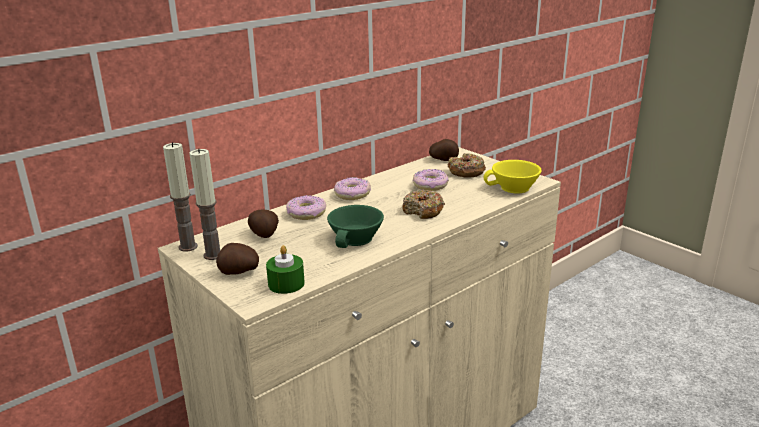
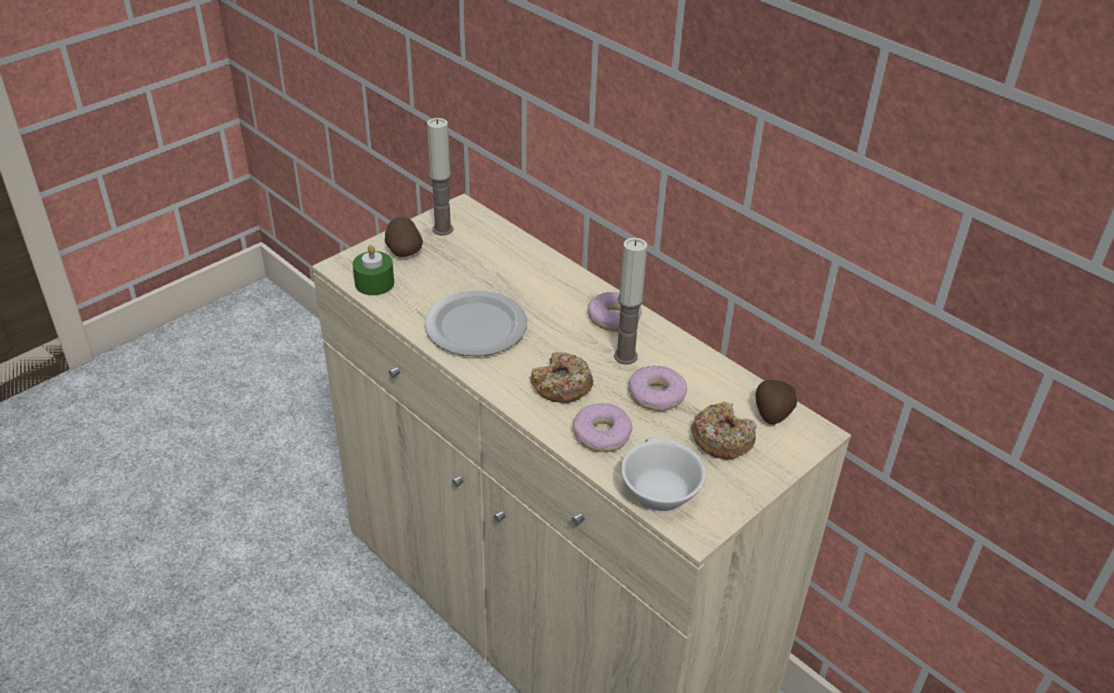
camera: 85 degrees right, 15 degrees up
candle [163,142,198,252] -> candle moved to [614,237,647,364]
potato [248,209,279,238] -> none
donut [286,195,326,220] -> donut moved to [573,403,632,452]
green cup [327,205,384,248] -> plate [425,290,528,356]
yellow cup [483,160,542,193] -> white cup [621,437,706,513]

